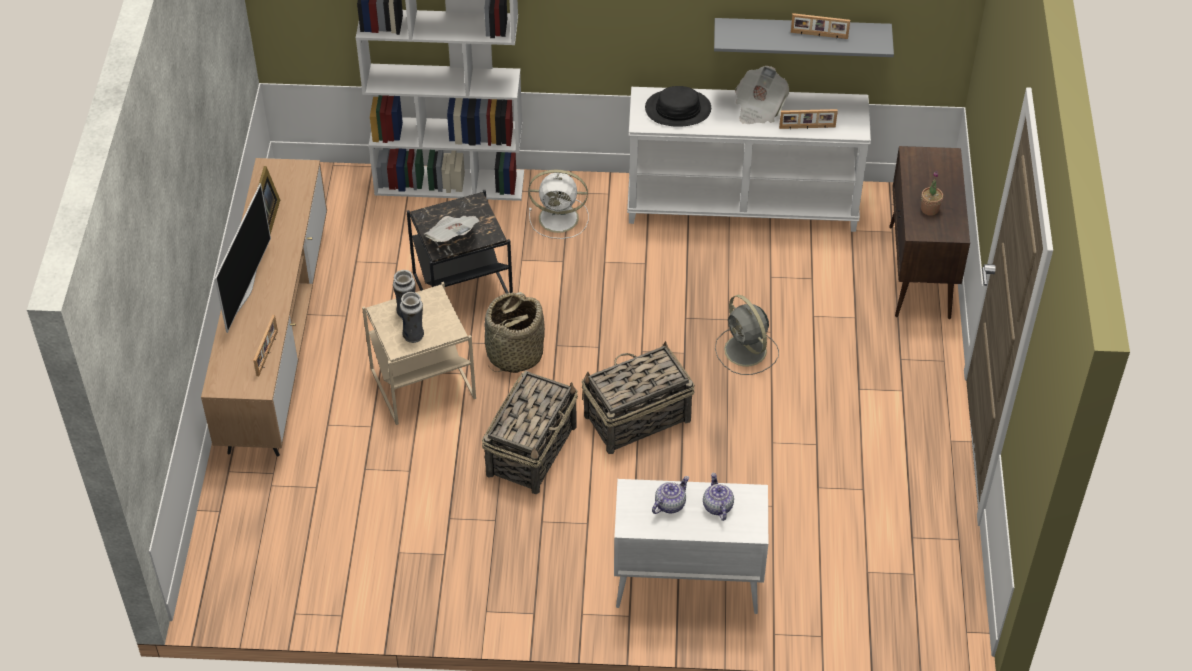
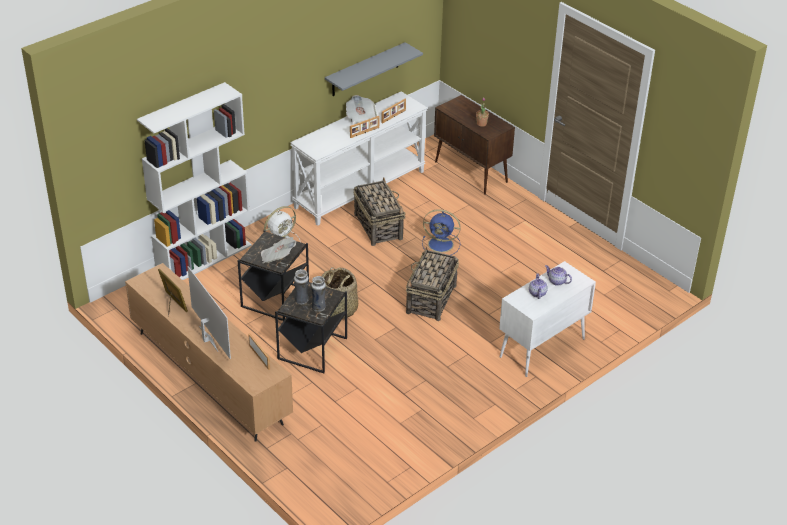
camera: 45 degrees left, 10 degrees down
beige side table [362,282,476,425] -> black side table [275,282,347,373]
basket [482,371,578,494] -> basket moved to [354,177,405,246]
black hat [645,86,711,127] -> none
grey fan [715,295,779,375] -> blue fan [422,209,461,255]
picture frame [791,13,850,39] -> picture frame moved to [350,116,379,138]

